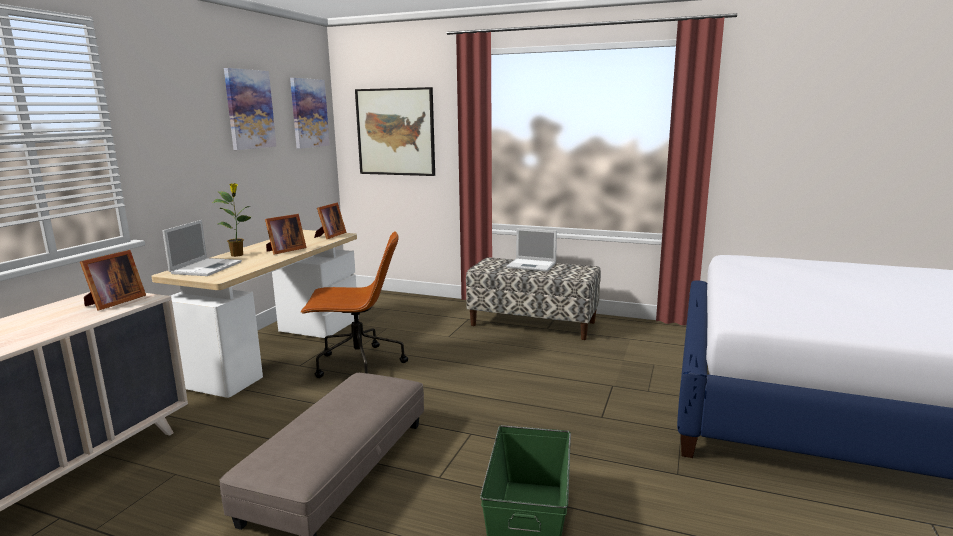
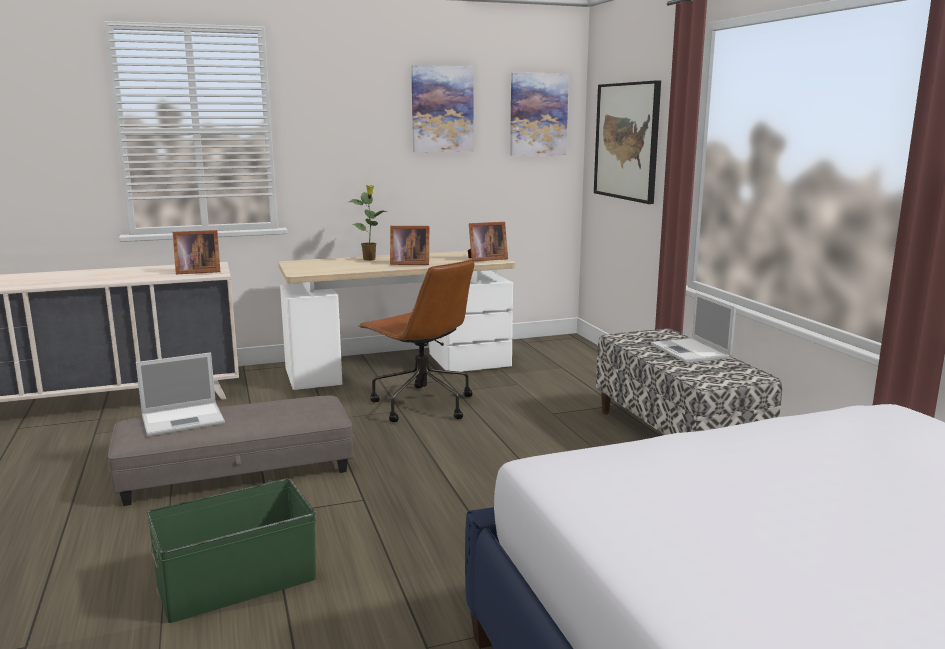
camera: 50 degrees right, 0 degrees up
laptop [162,220,242,276] -> laptop moved to [136,352,225,436]

